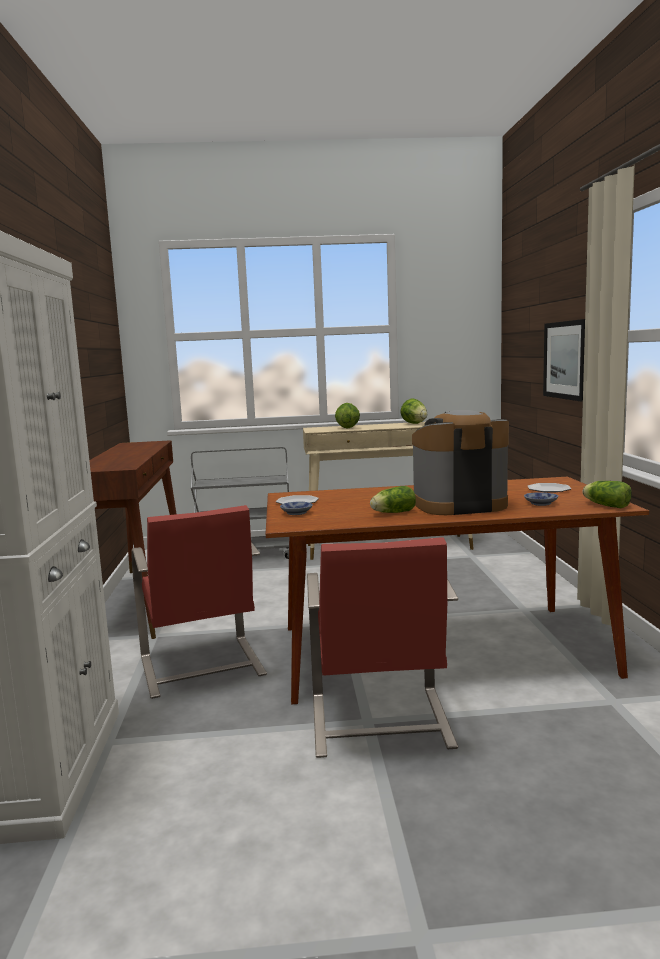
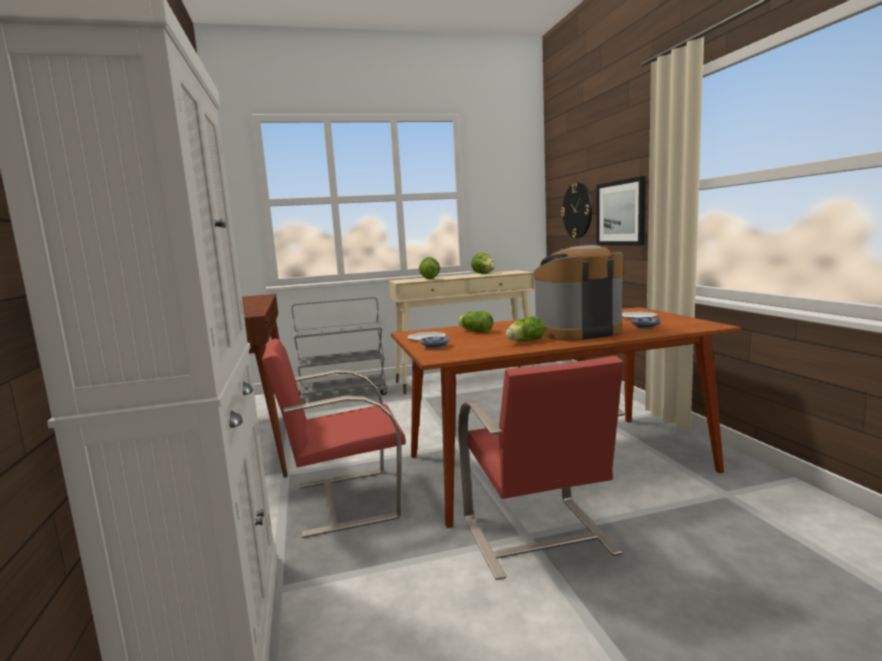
camera: 10 degrees left, 0 degrees up
red chair [131,505,267,699] -> red chair turned 105 degrees clockwise [262,339,406,538]
lettuce [583,481,632,508] -> lettuce moved to [458,311,493,333]
none -> wall clock [561,182,592,238]

